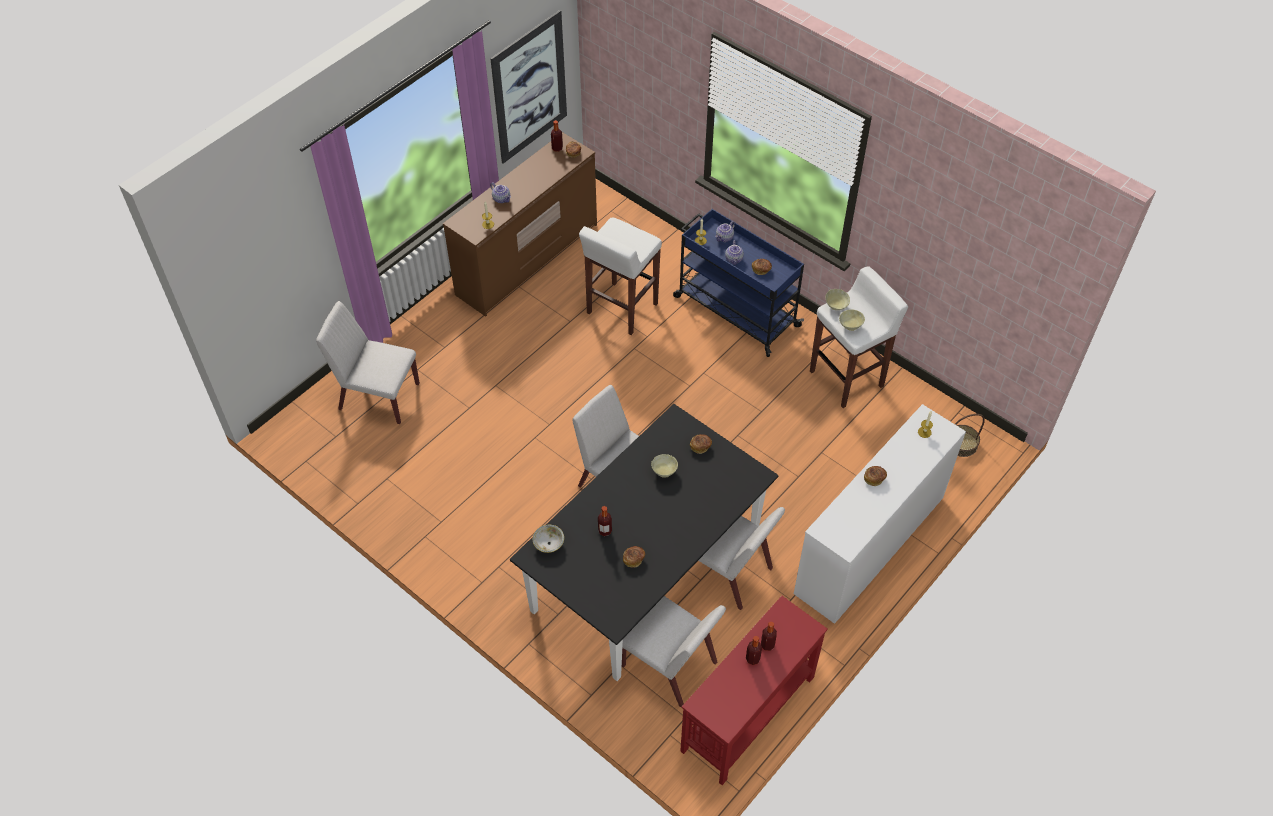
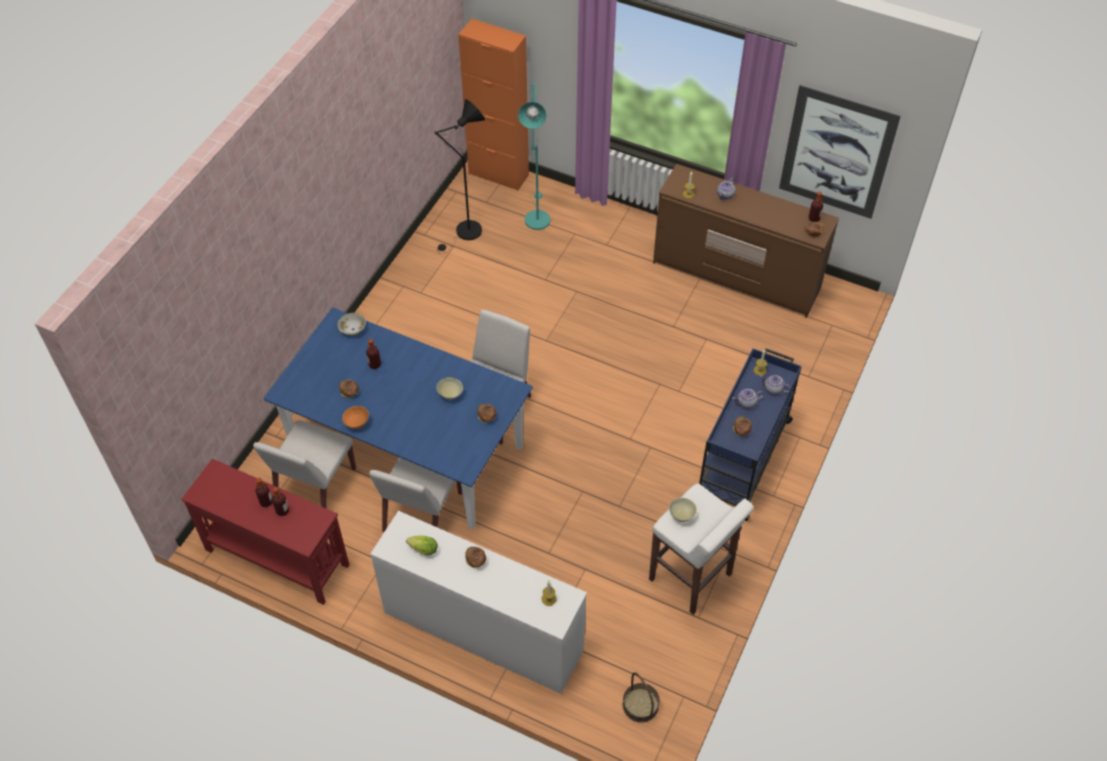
camera: 75 degrees right, 0 degrees up
white chair [316,301,420,424] -> turquoise floor lamp [518,84,551,230]
black dining table [510,404,778,681] -> blue dining table [264,308,533,530]
white stool [579,217,662,335] -> none
beige bowl [825,289,850,310] -> none
none -> orange bowl [342,406,369,429]
none -> lettuce [406,536,438,555]
none -> black floor lamp [434,99,485,254]
none -> orange cabinet [458,18,529,191]

